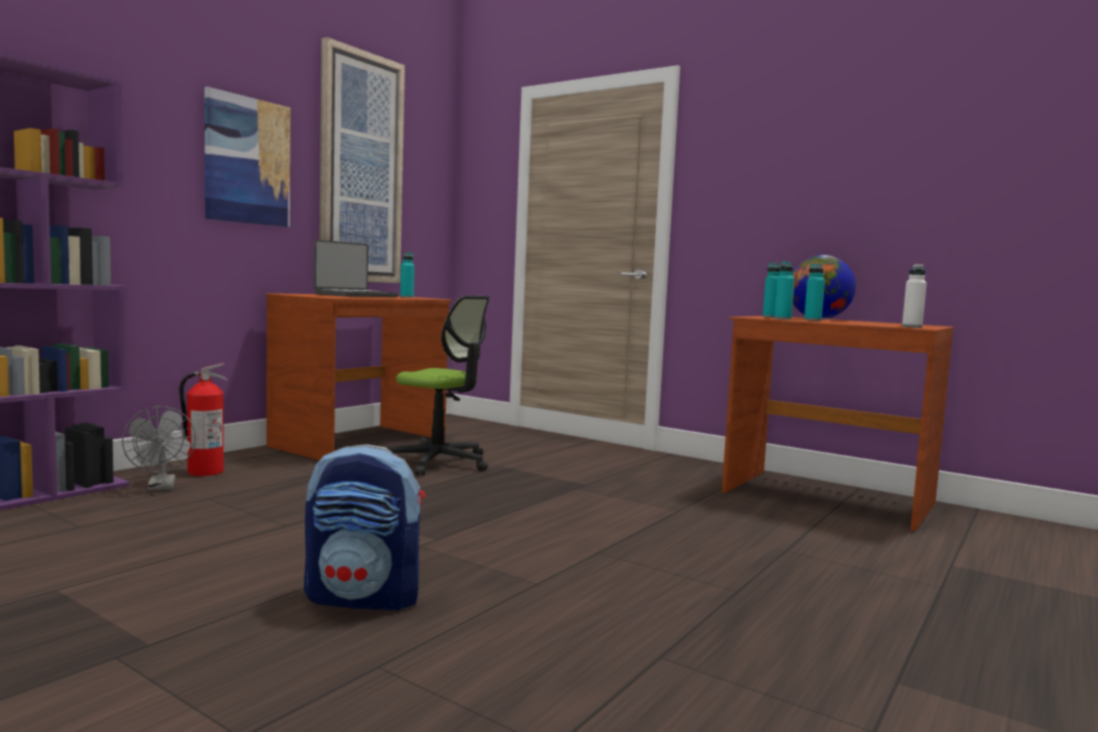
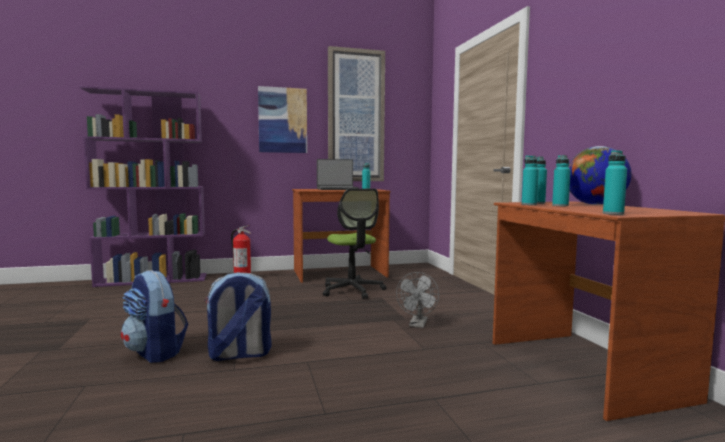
camera: 40 degrees right, 0 degrees up
grey fan [122,406,196,491] -> grey fan moved to [396,272,439,328]
white bottle [902,264,927,328] -> turquoise bottle [603,150,627,215]
none -> backpack [205,272,271,361]

